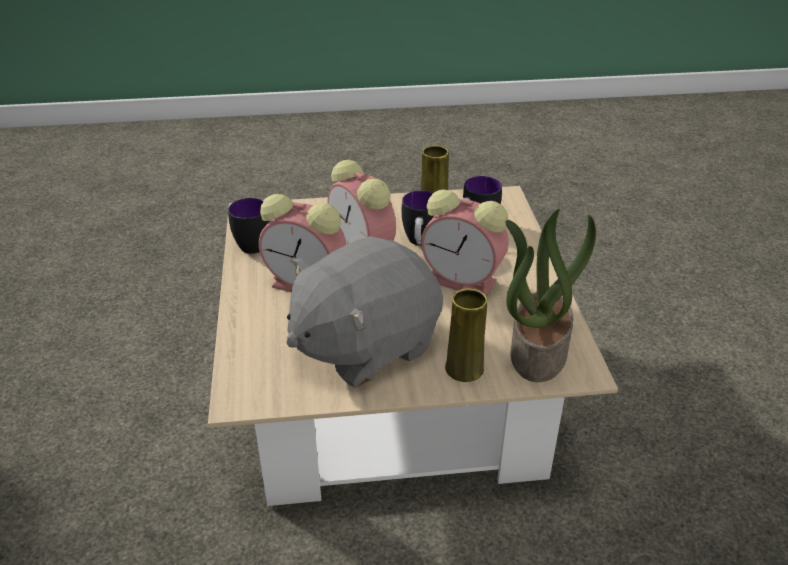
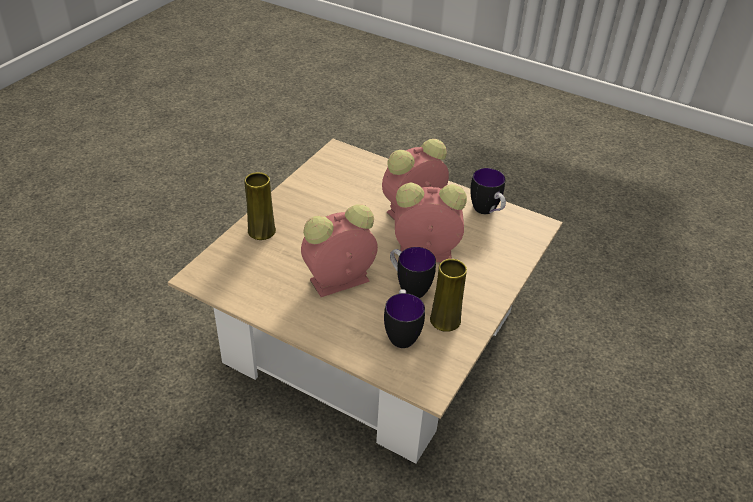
camera: 125 degrees right, 5 degrees up
grey plush toy [286,236,443,388] -> none
potted plant [505,209,596,382] -> none

